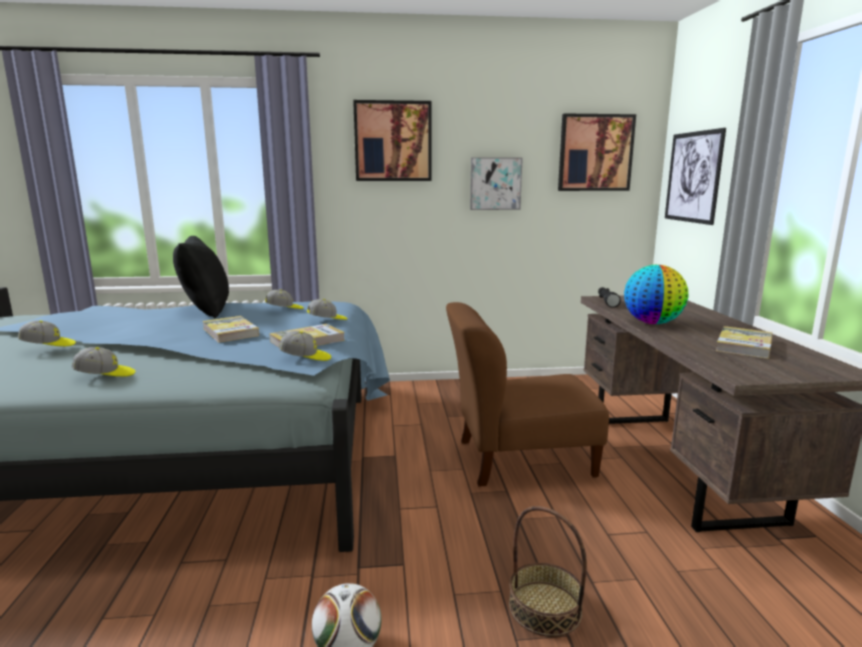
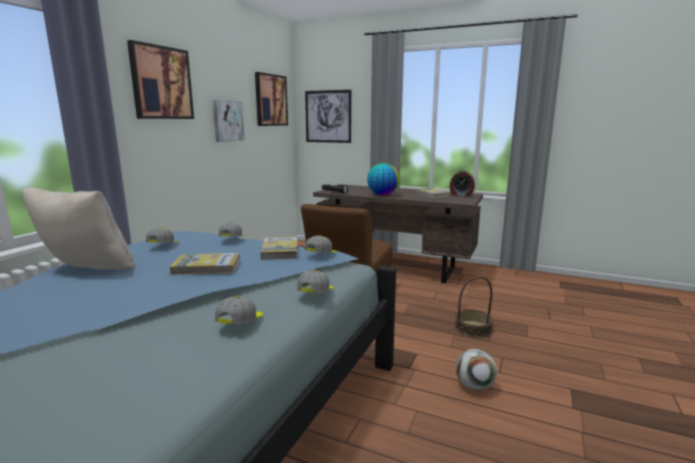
camera: 60 degrees left, 0 degrees up
cap [18,321,76,346] -> cap moved to [297,270,334,293]
black pillow [173,236,229,319] -> beige pillow [22,187,135,270]
none -> alarm clock [450,171,475,196]

